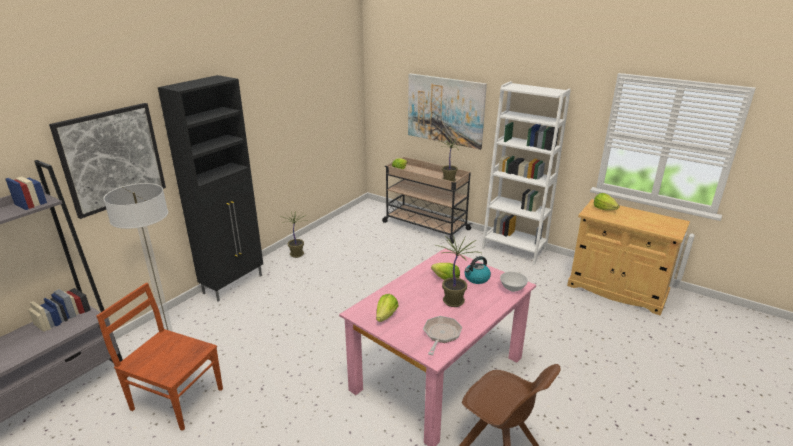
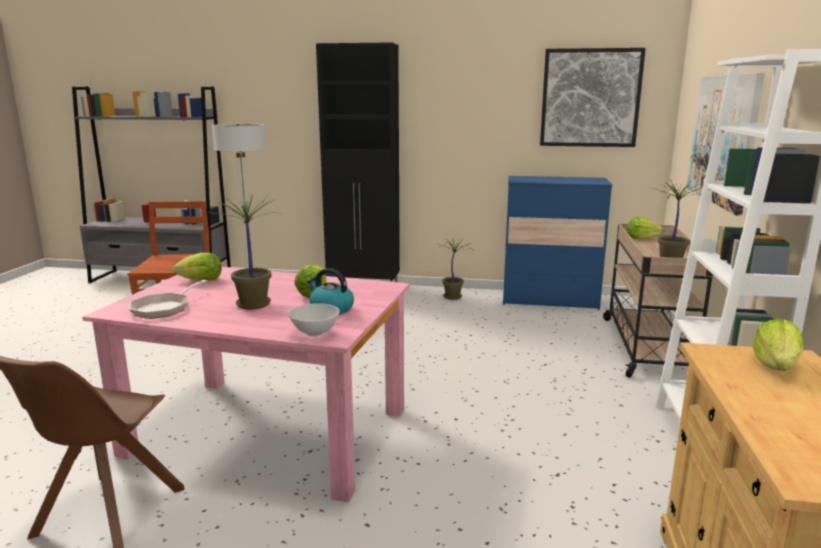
camera: 65 degrees right, 10 degrees down
picture [49,103,166,219] -> picture moved to [540,48,646,147]
frying pan [423,316,462,355] -> frying pan turned 120 degrees clockwise [129,280,207,319]
none -> blue dresser [503,176,612,310]

